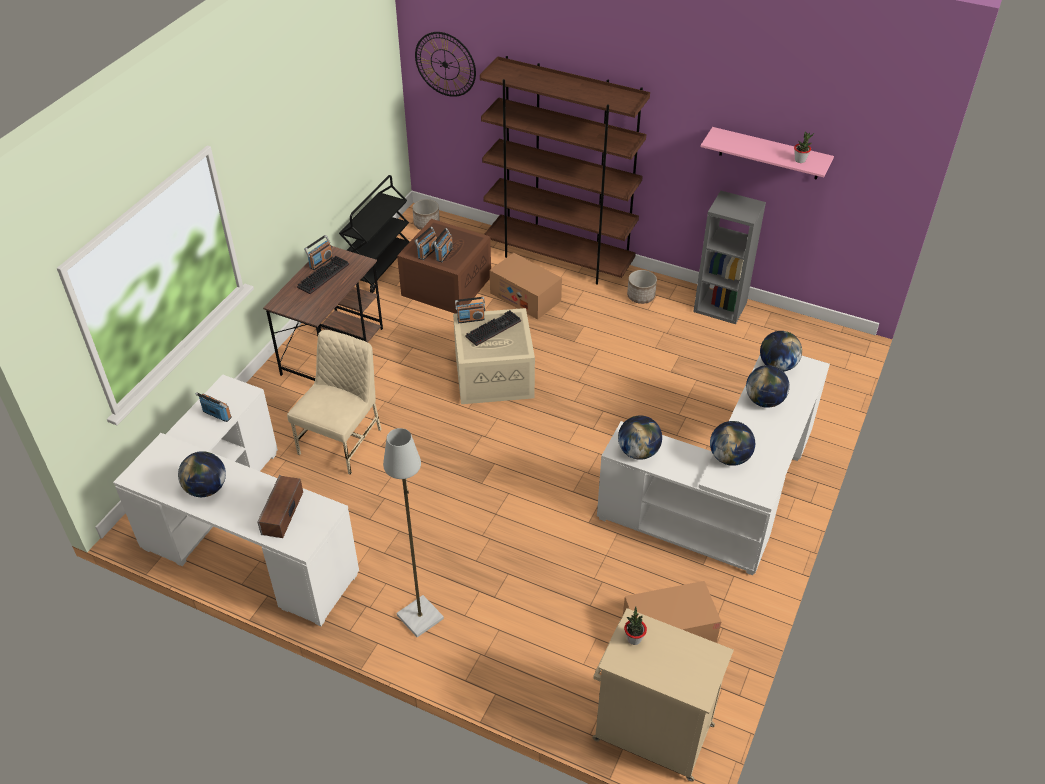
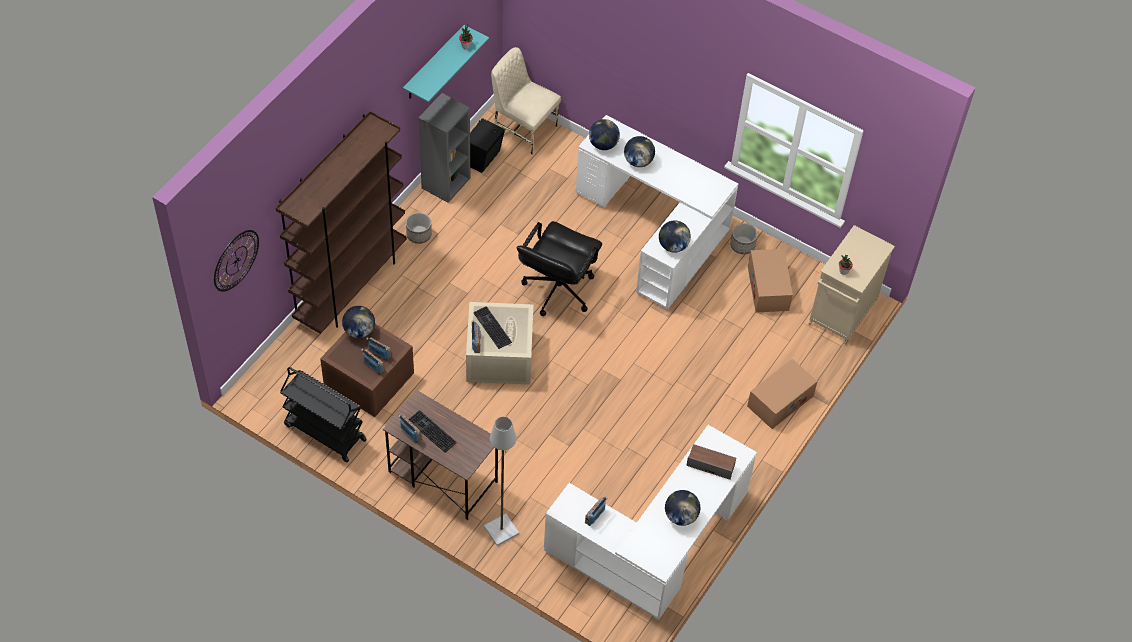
camera: 85 degrees left, 10 degrees up
beige chair [287,330,382,475] -> beige chair moved to [491,47,561,155]
grey floor lamp [383,428,444,637] -> grey floor lamp moved to [484,417,519,546]
planter [412,199,440,230] -> planter moved to [730,223,758,254]
cardboard box [490,253,562,319] -> cardboard box moved to [747,359,818,429]
pink shelf [700,127,834,180] -> turquoise shelf [403,25,489,102]
globe [710,421,755,466] -> globe moved to [342,306,375,338]
none -> black speaker [470,118,505,173]
none -> black office chair [517,221,602,316]

